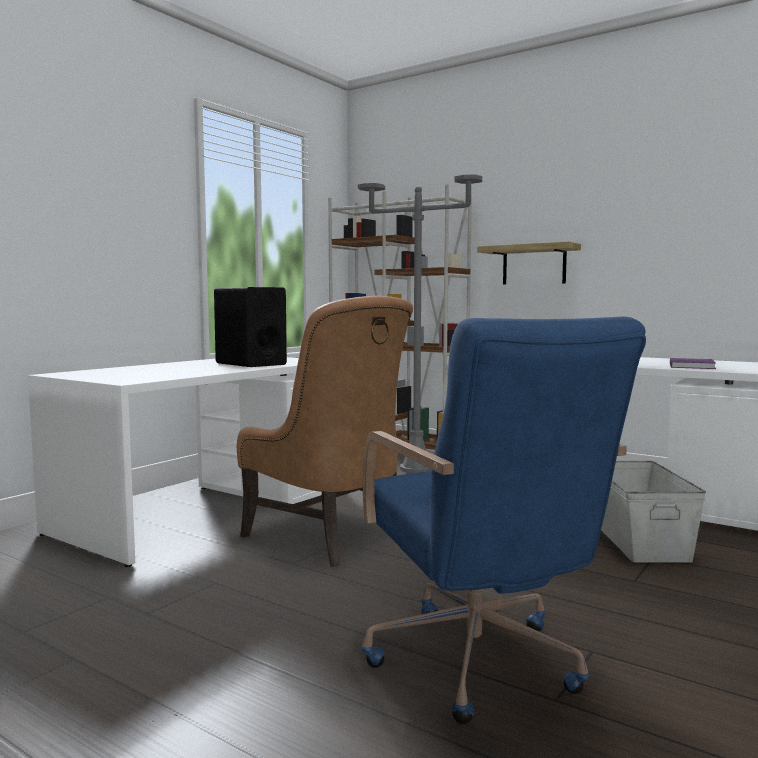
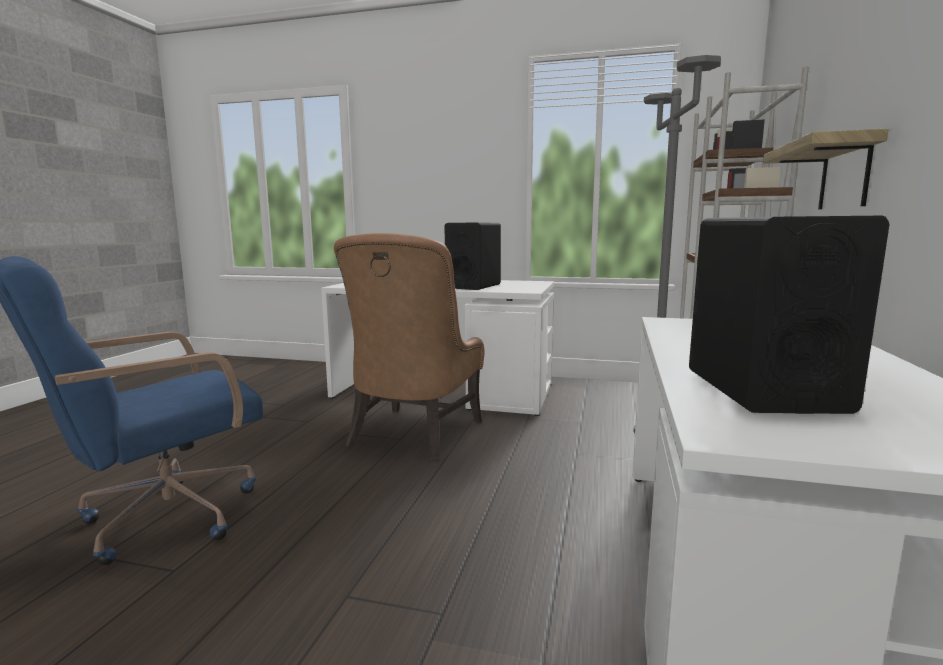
camera: 70 degrees right, 5 degrees up
grey storage box [601,461,706,563] -> none
purple book [670,358,716,369] -> black speaker [689,216,890,414]

